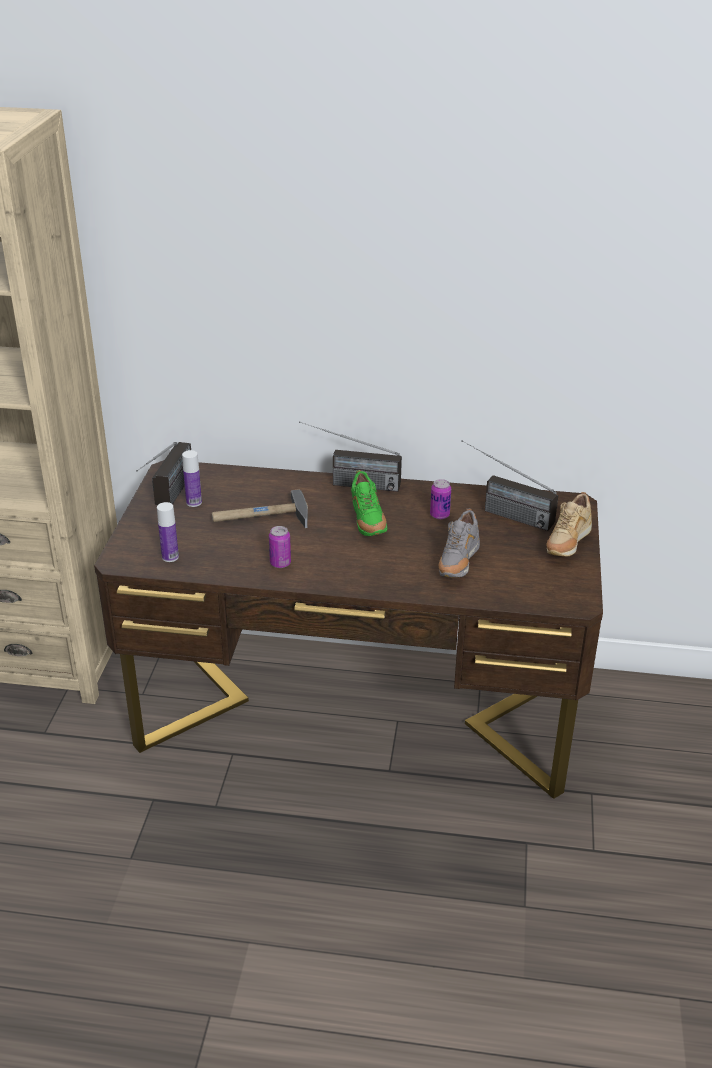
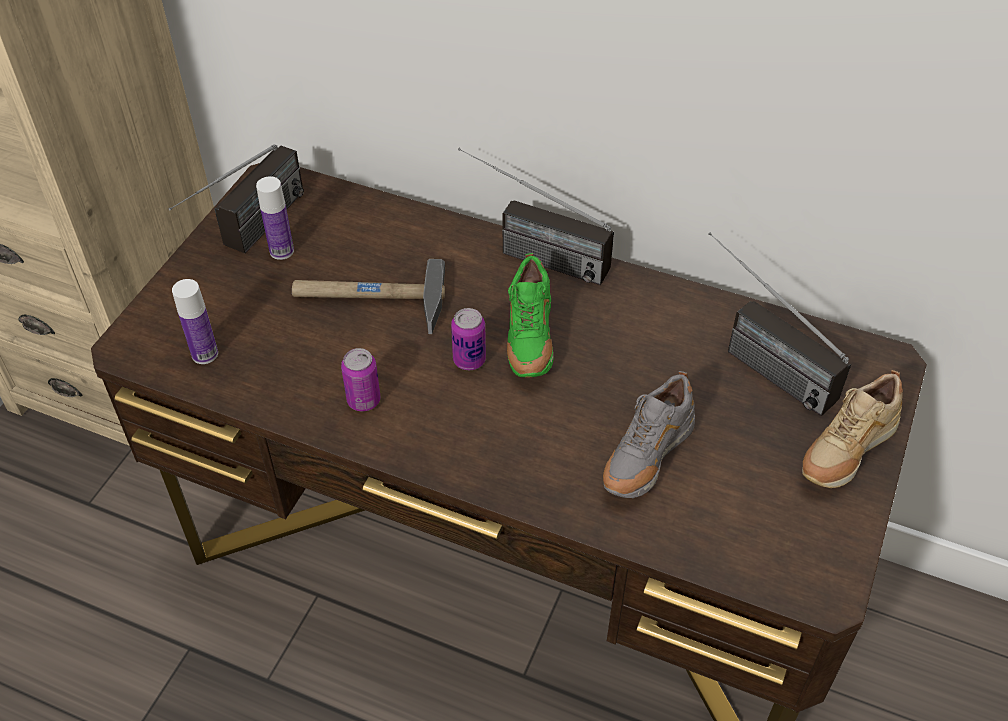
camera: 15 degrees right, 15 degrees up
can [430,479,451,519] -> can moved to [451,308,486,370]

